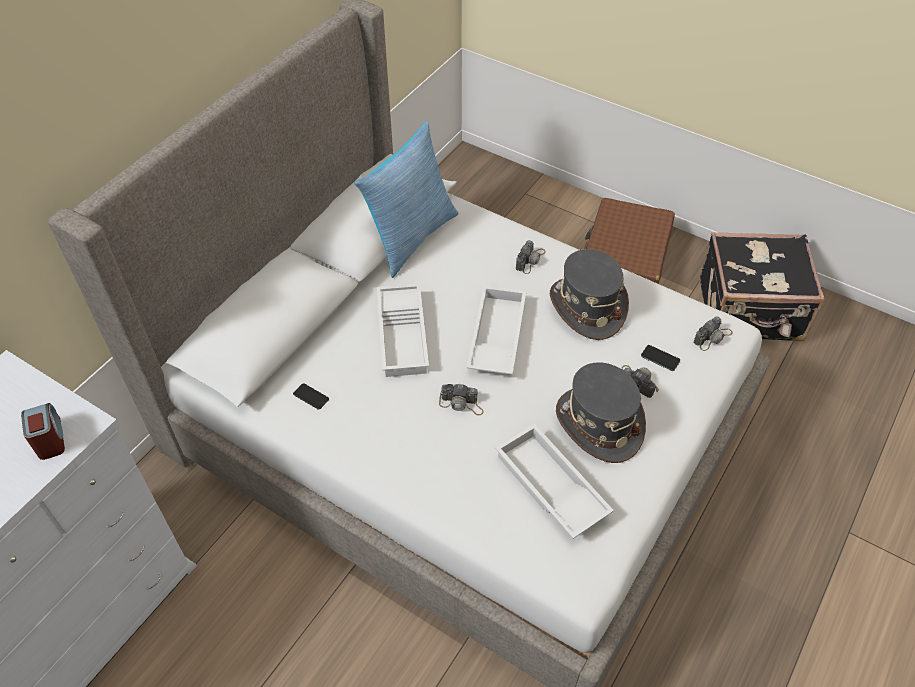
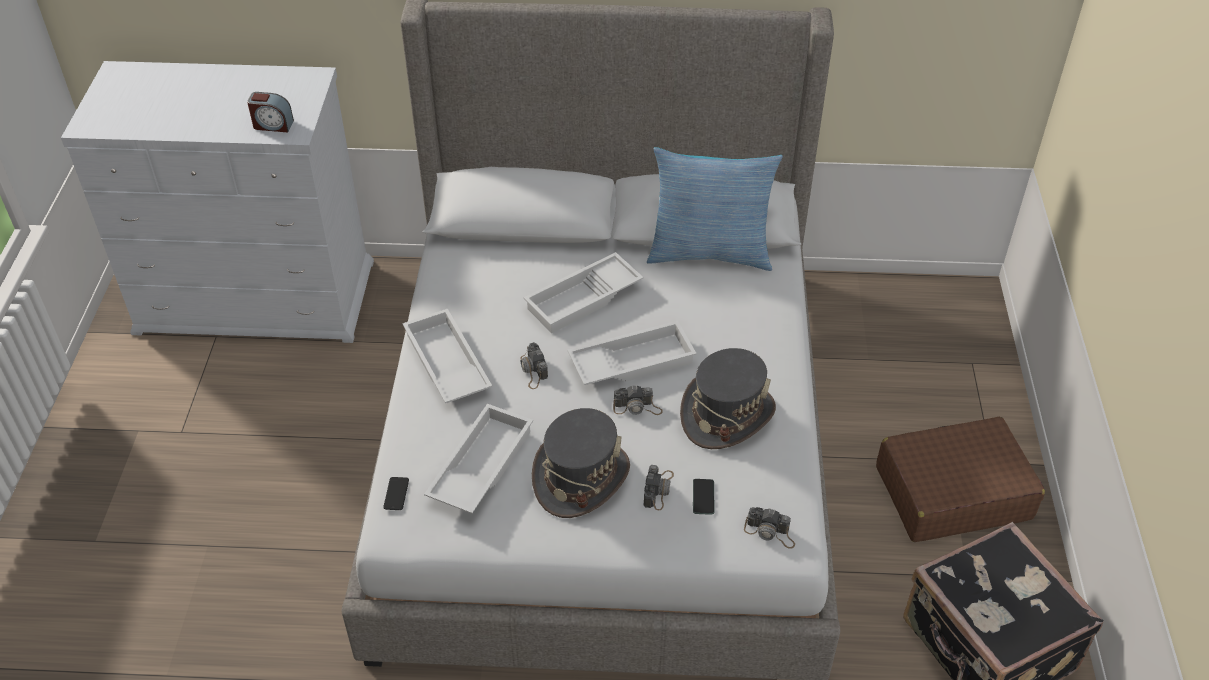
camera: 60 degrees right, 5 degrees down
alarm clock [21,403,65,460] -> alarm clock turned 60 degrees clockwise [247,92,294,132]
phone [293,383,329,410] -> phone moved to [383,477,409,510]
camera [516,240,546,274] -> camera moved to [613,385,663,415]
none -> white tray [402,309,492,403]

